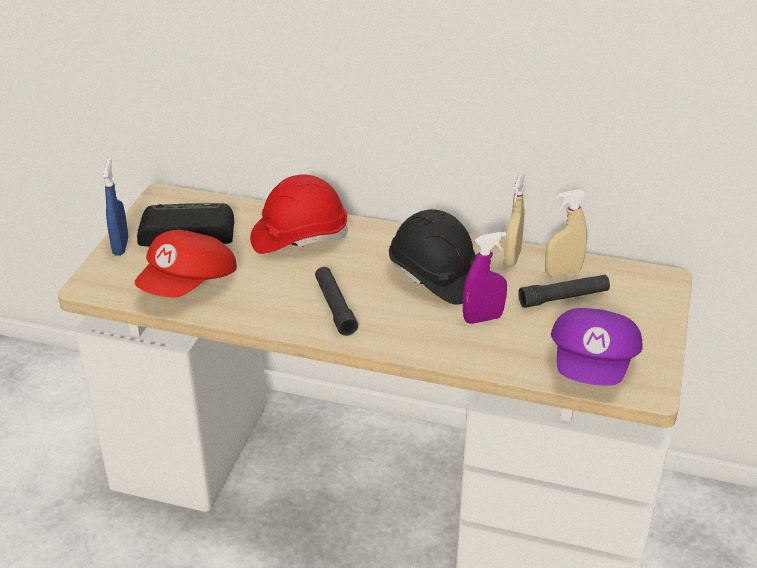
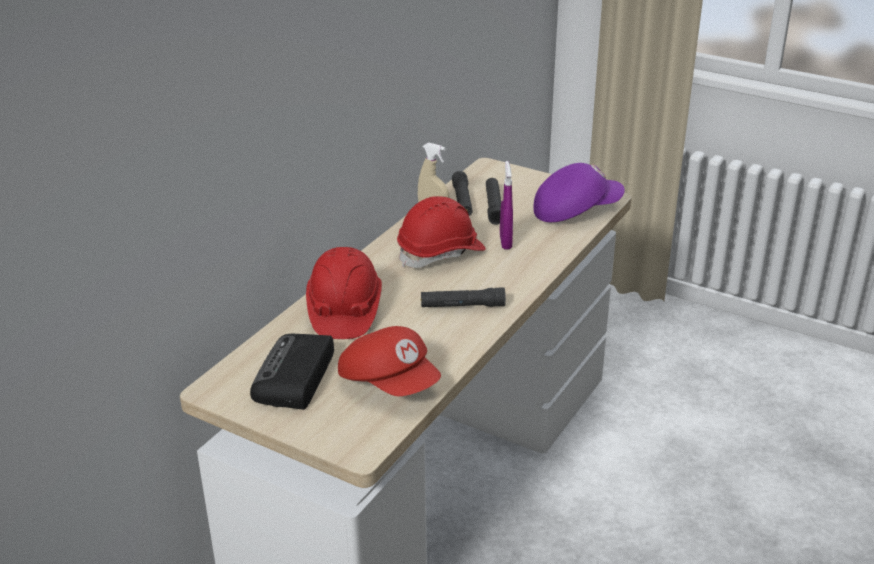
camera: 75 degrees left, 5 degrees down
blue spray bottle [103,158,128,255] -> none
black hard hat [389,209,476,305] -> red hard hat [397,196,486,268]
beige spray bottle [545,189,587,277] -> black flashlight [452,171,472,216]
purple cap [551,308,643,386] -> purple cap turned 45 degrees counterclockwise [533,163,625,222]

